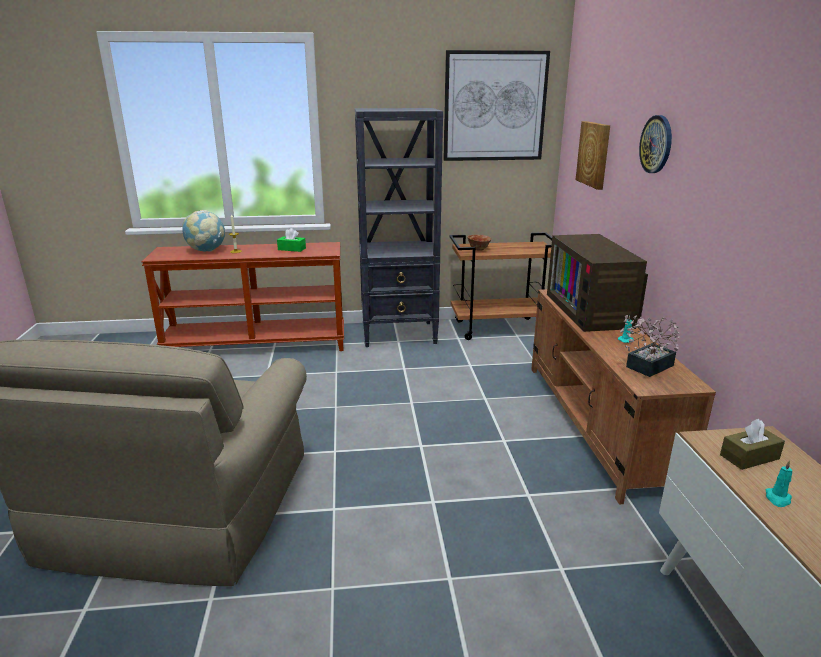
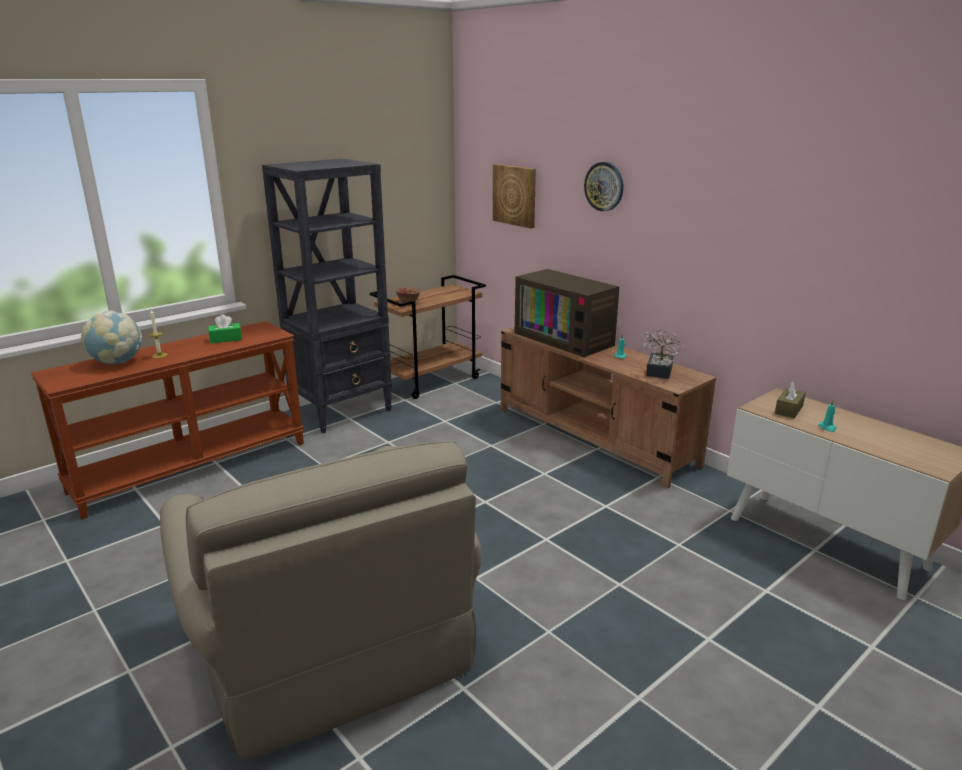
camera: 35 degrees left, 0 degrees up
picture [444,50,550,161] -> none

